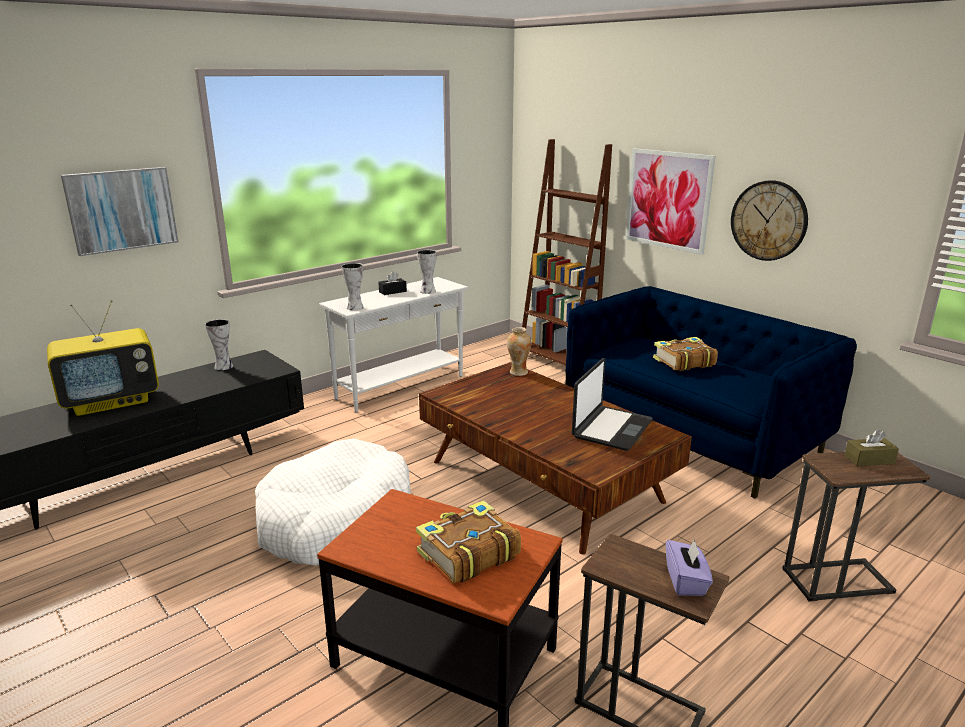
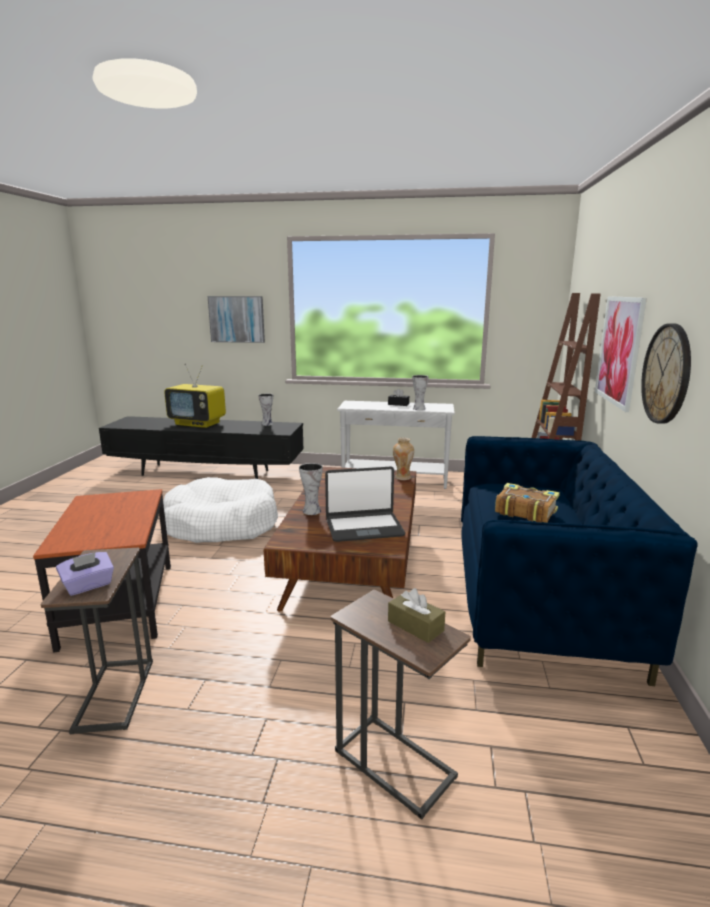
camera: 50 degrees right, 5 degrees down
vase [341,263,364,310] -> vase moved to [299,463,323,515]
book [416,500,521,583] -> none

